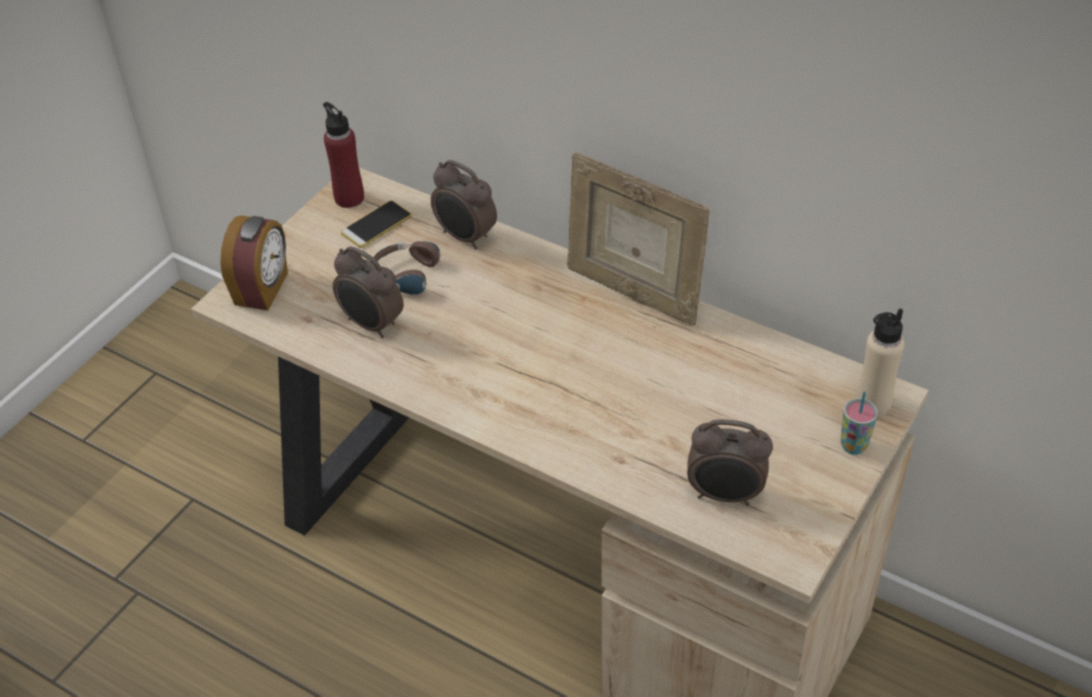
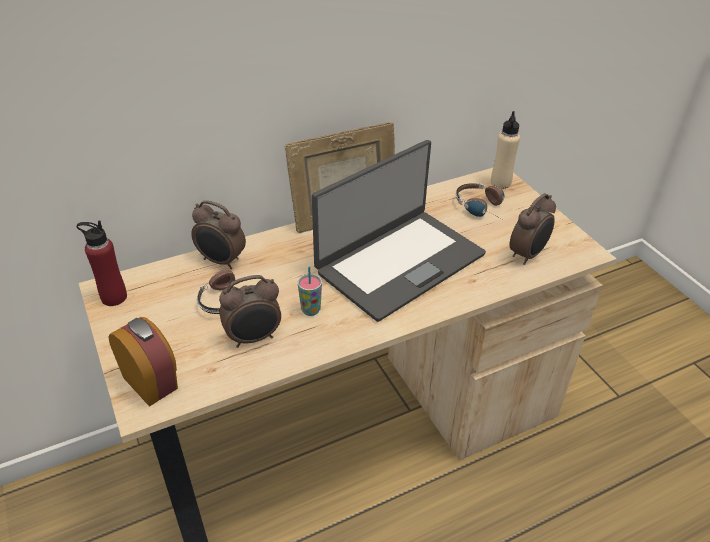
camera: 60 degrees left, 5 degrees down
phone [341,201,412,248] -> none
alarm clock [431,160,497,249] -> alarm clock turned 45 degrees clockwise [191,200,246,269]
cup [841,392,878,455] -> cup moved to [298,266,322,316]
none -> laptop [312,140,486,322]
none -> headphones [456,183,504,218]

